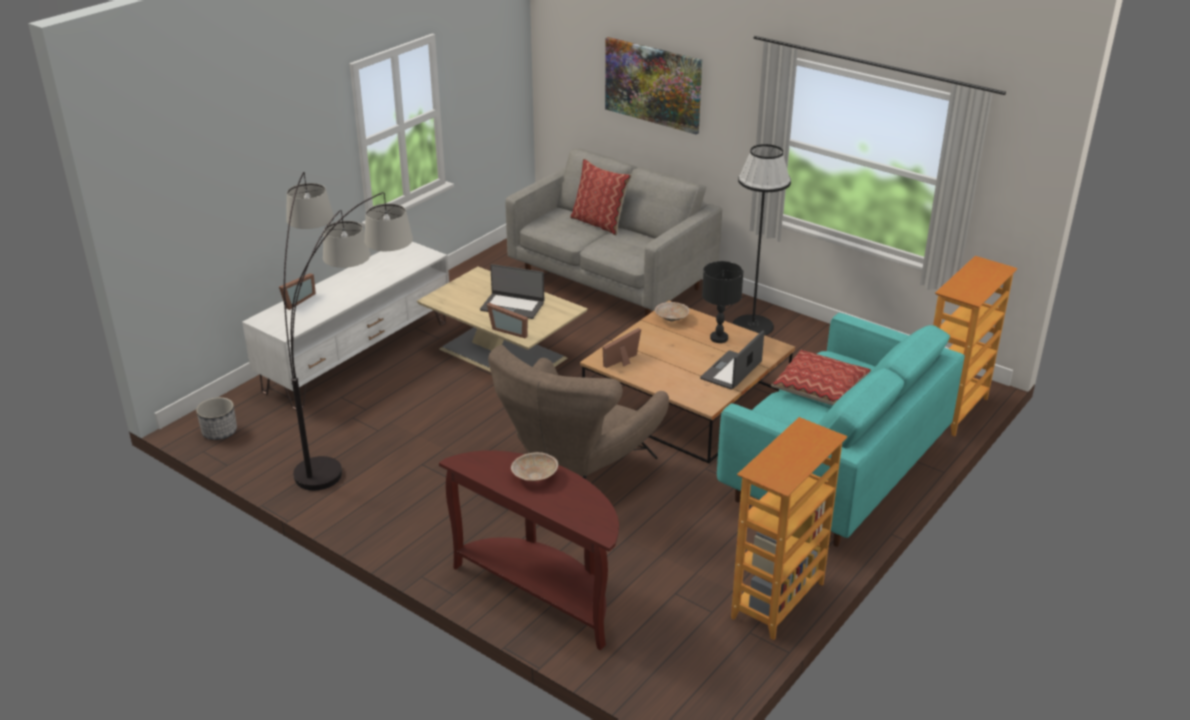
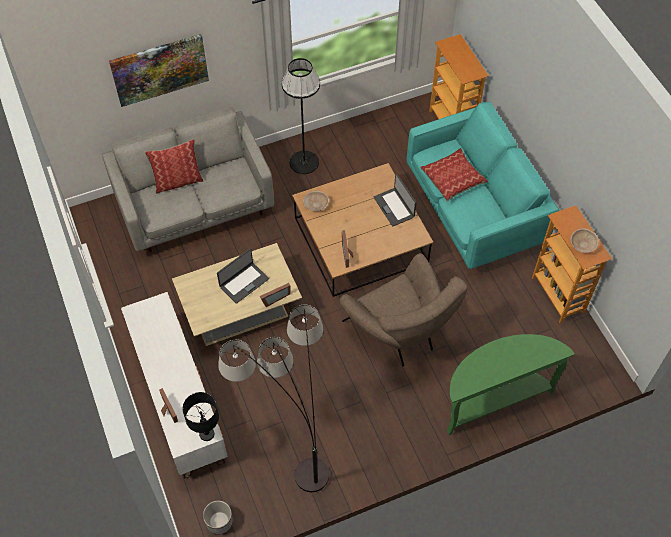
camera: 60 degrees left, 25 degrees up
brown console table [439,451,619,650] -> green console table [447,334,575,435]
beige bowl [511,452,558,481] -> beige bowl moved to [570,228,599,253]
black table lamp [702,261,743,343] -> black table lamp moved to [183,392,219,441]

